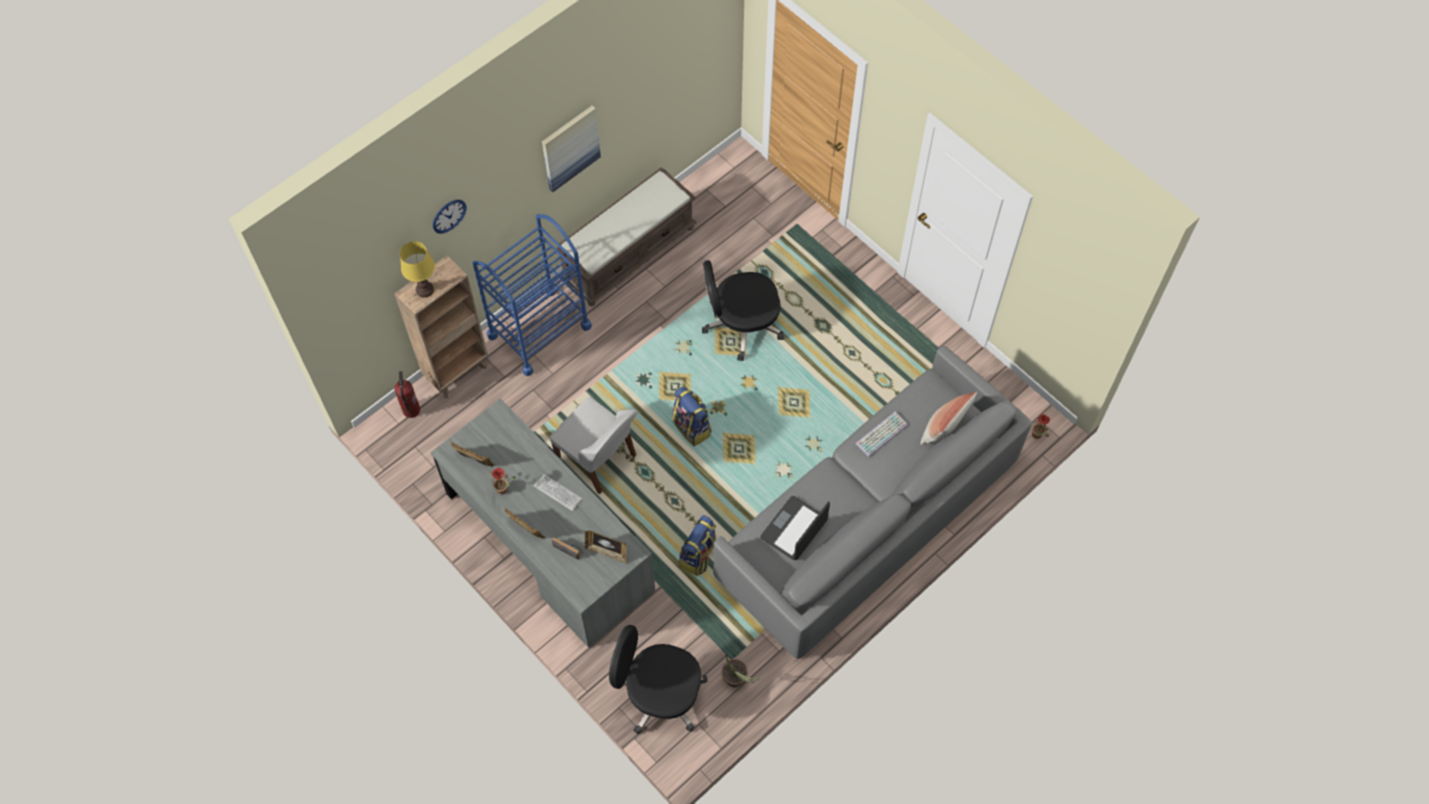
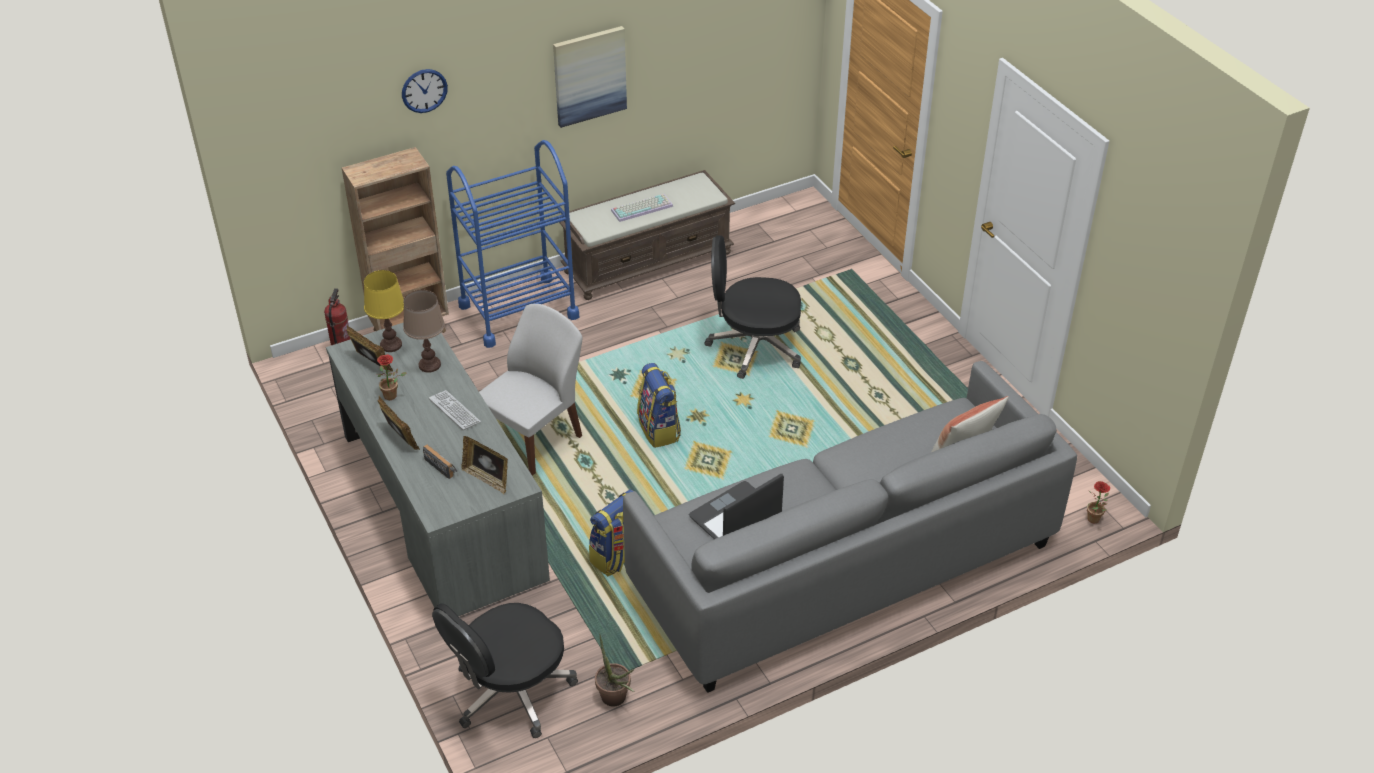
camera: 15 degrees right, 20 degrees down
yellow table lamp [400,241,435,297] -> yellow table lamp moved to [364,270,404,352]
white chair [550,397,638,494] -> white chair turned 105 degrees counterclockwise [479,304,582,475]
black office chair [609,625,708,735] -> black office chair turned 75 degrees counterclockwise [432,603,578,738]
keyboard [856,412,908,457] -> keyboard moved to [611,194,673,222]
none -> brown table lamp [403,290,445,373]

